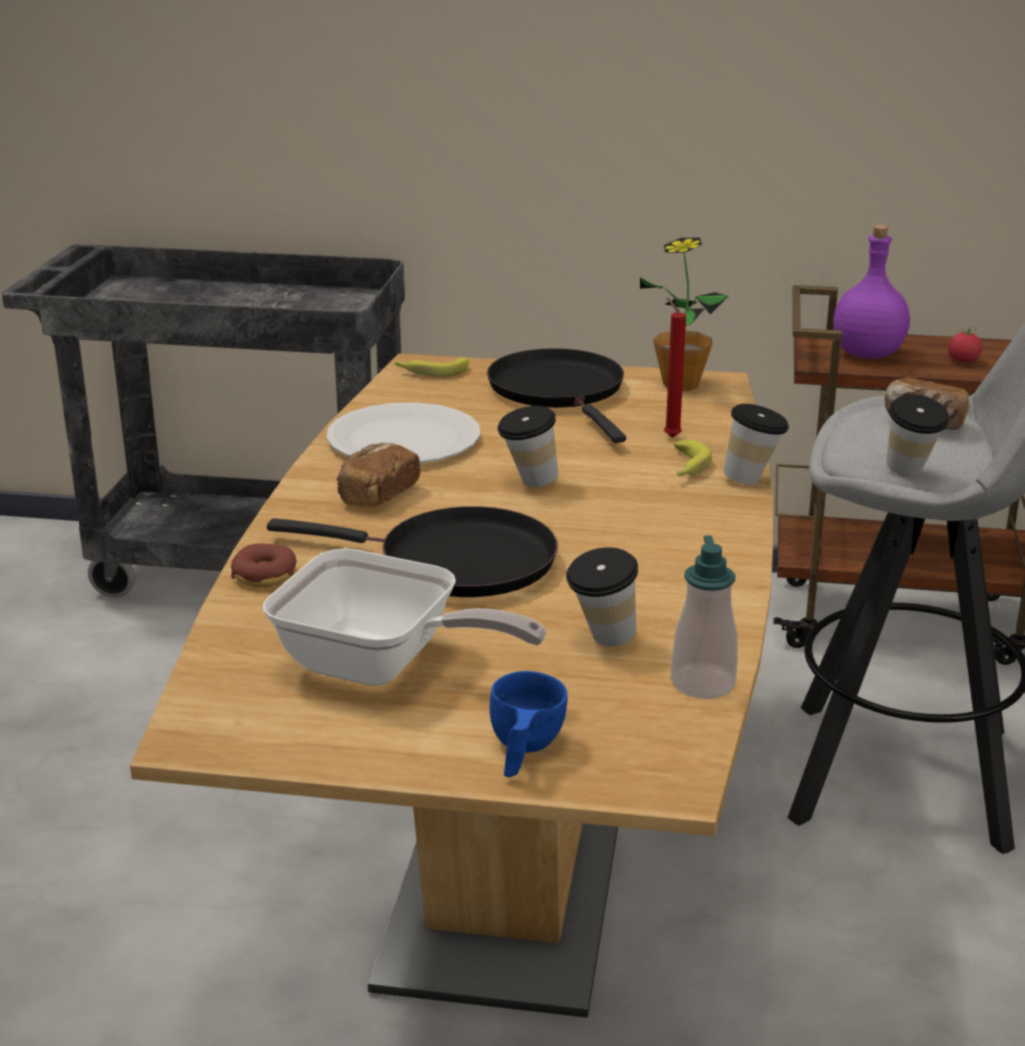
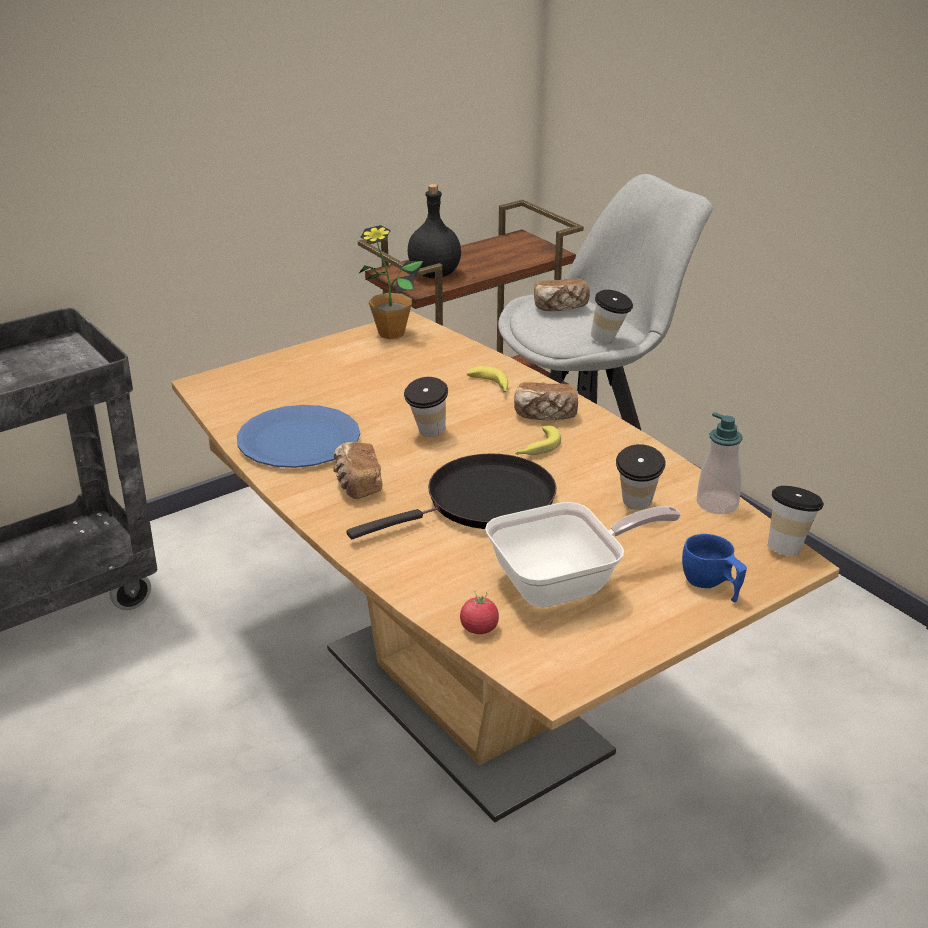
camera: 45 degrees left, 5 degrees up
donut [231,543,297,587] -> none
white plate [326,402,480,463] -> blue plate [237,405,360,468]
banana [394,357,469,377] -> banana moved to [515,425,561,455]
black frying pan [487,348,626,443] -> none
red candle [664,297,686,438] -> none
cup [723,404,789,485] -> cup moved to [768,486,824,556]
purple bottle [833,225,910,359] -> black bottle [408,184,461,278]
tomato [948,327,982,362] -> tomato moved to [460,591,499,634]
none -> bread [514,382,578,420]

